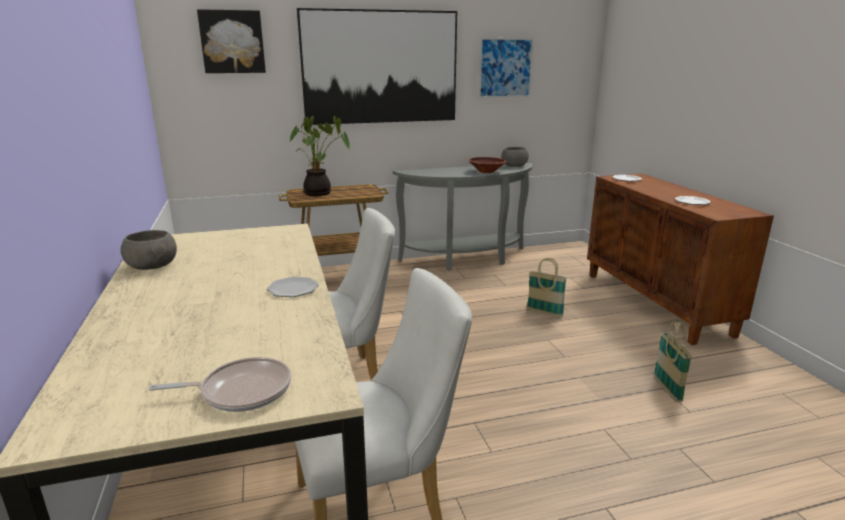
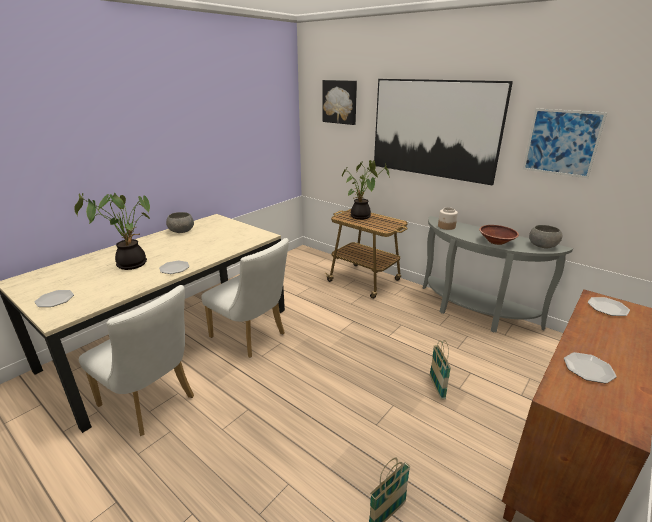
camera: 55 degrees right, 5 degrees up
frying pan [149,357,291,412] -> plate [35,290,74,307]
none -> potted plant [74,193,150,270]
none -> jar [438,207,458,230]

